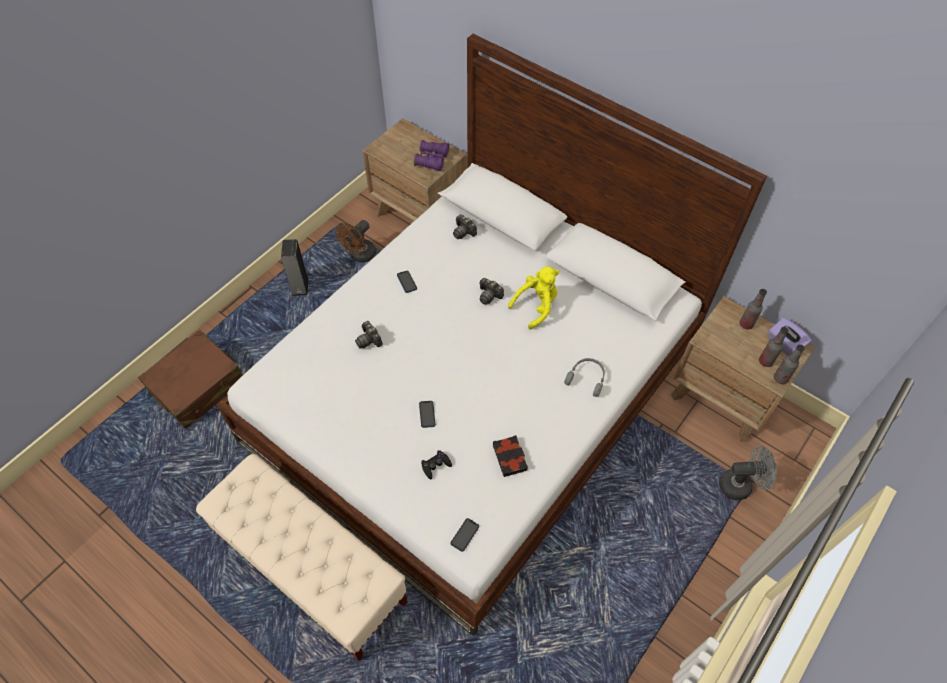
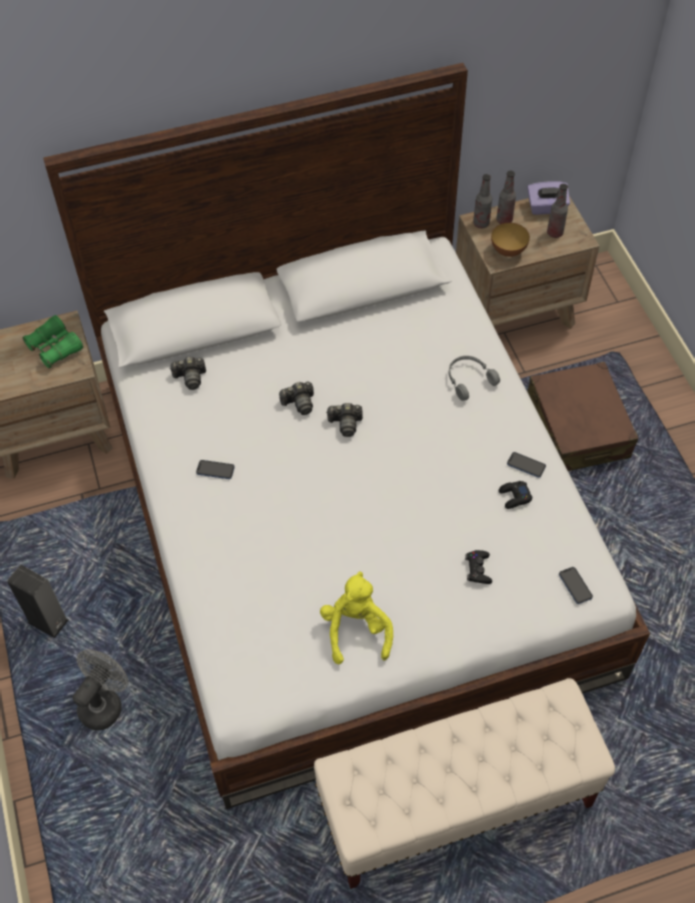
camera: 55 degrees left, 0 degrees up
brown suitcase [138,330,243,429] -> brown suitcase moved to [527,362,638,471]
brown fan [335,220,376,263] -> none
camera [355,321,383,349] -> camera moved to [326,403,363,437]
purple binoculars [414,140,449,171] -> green binoculars [23,315,83,368]
phone [419,401,436,428] -> phone moved to [507,452,546,478]
black book [493,435,528,477] -> black game controller [499,481,532,509]
yellow plush toy [508,267,559,329] -> yellow plush toy moved to [320,571,393,664]
grey fan [719,446,777,500] -> grey fan moved to [72,650,128,730]
bottle [774,344,805,384] -> bottle moved to [473,174,492,228]
none -> bowl [491,223,530,257]

